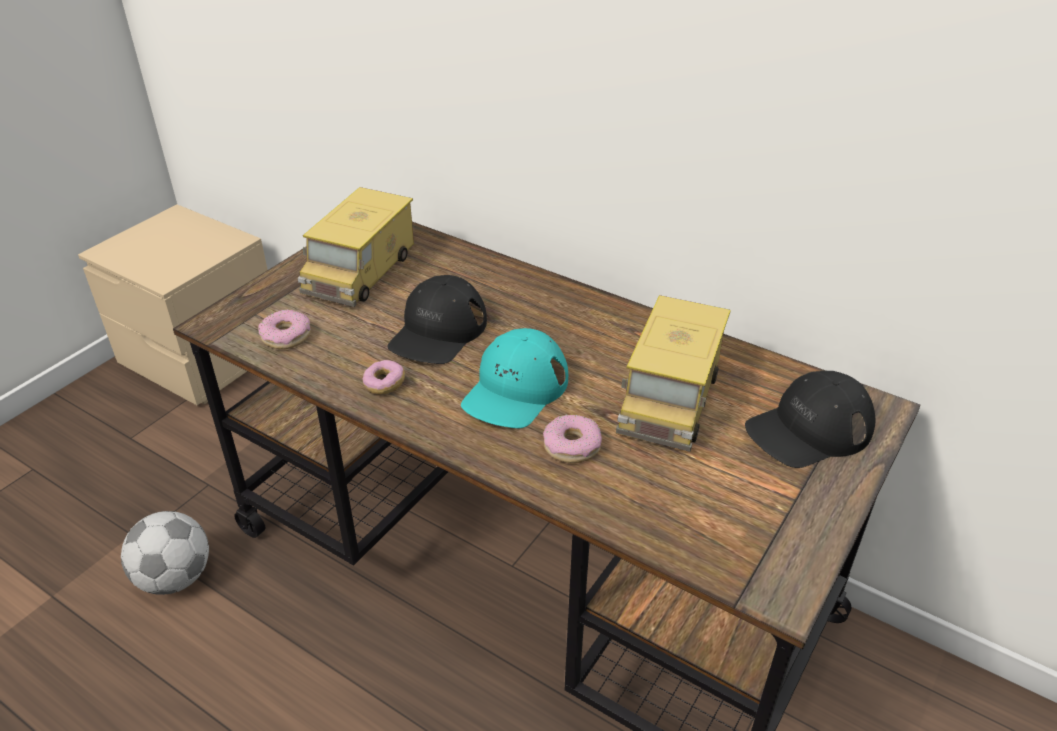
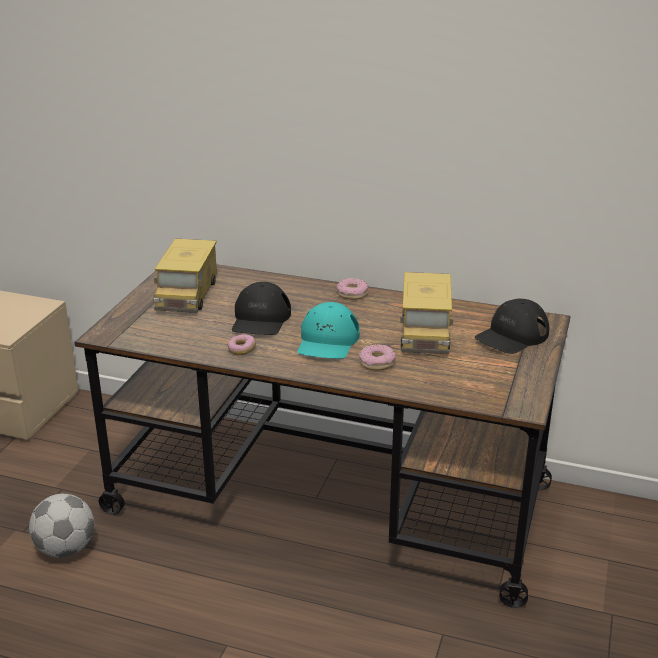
camera: 15 degrees left, 10 degrees down
donut [258,310,311,349] -> donut moved to [337,278,368,300]

